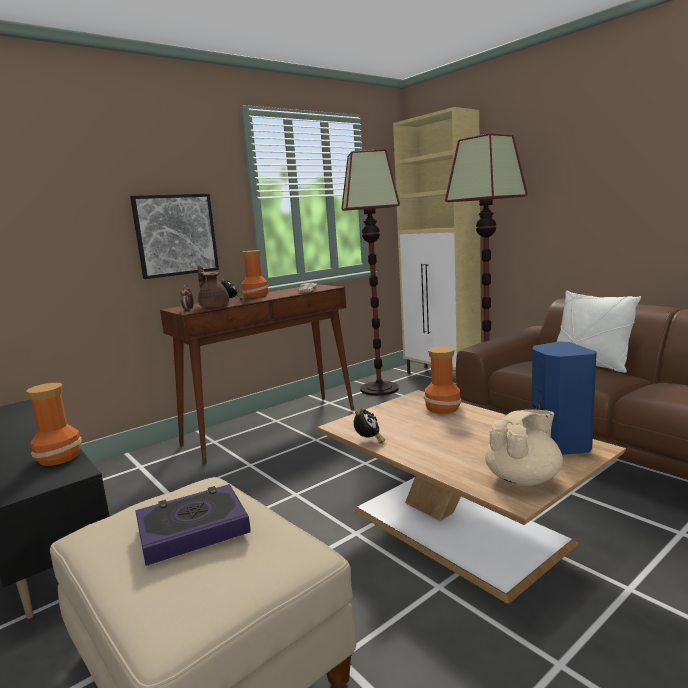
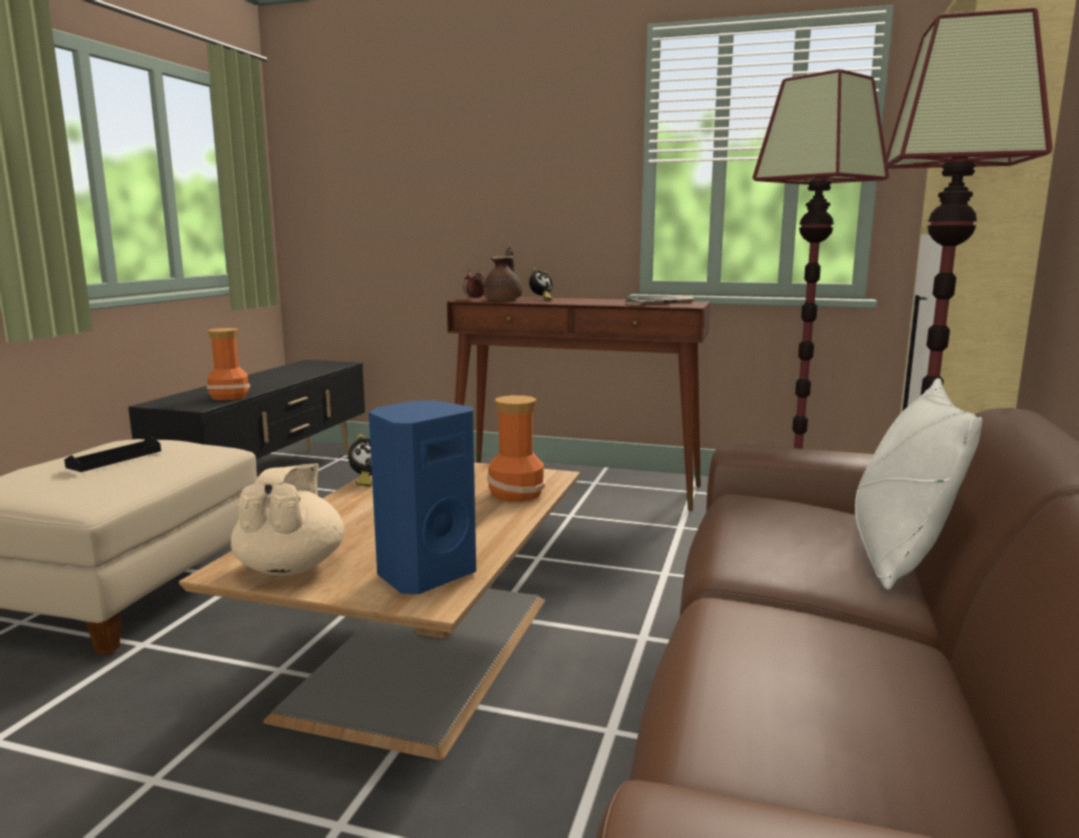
camera: 55 degrees right, 0 degrees up
picture [130,194,219,279] -> none
book [135,484,251,566] -> black tray [64,436,161,472]
vase [242,250,269,298] -> none
beige teapot [485,410,563,486] -> beige teapot turned 105 degrees counterclockwise [231,463,344,576]

